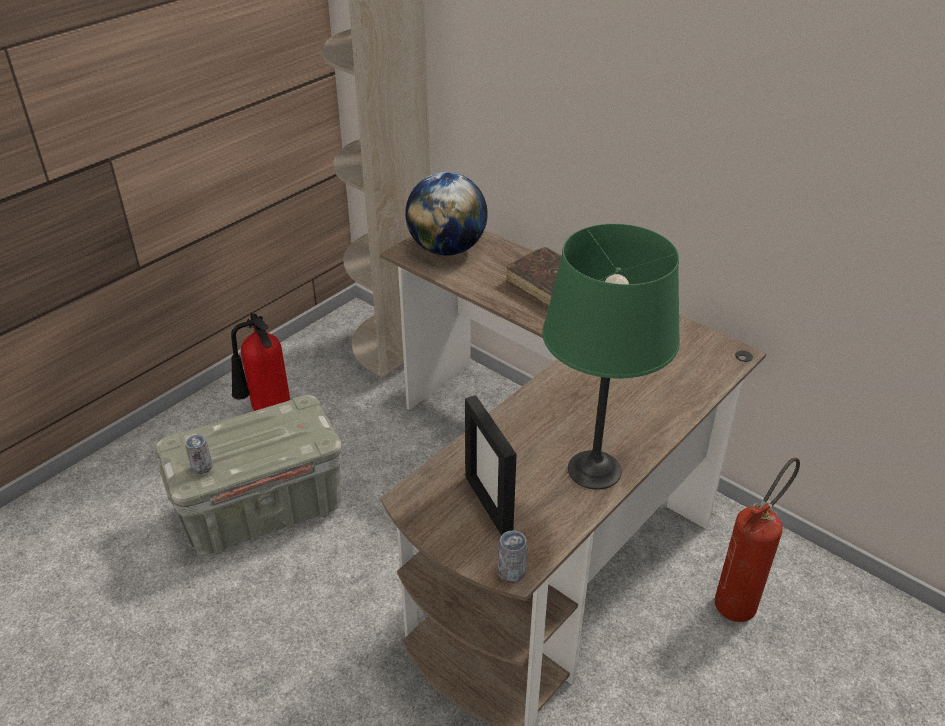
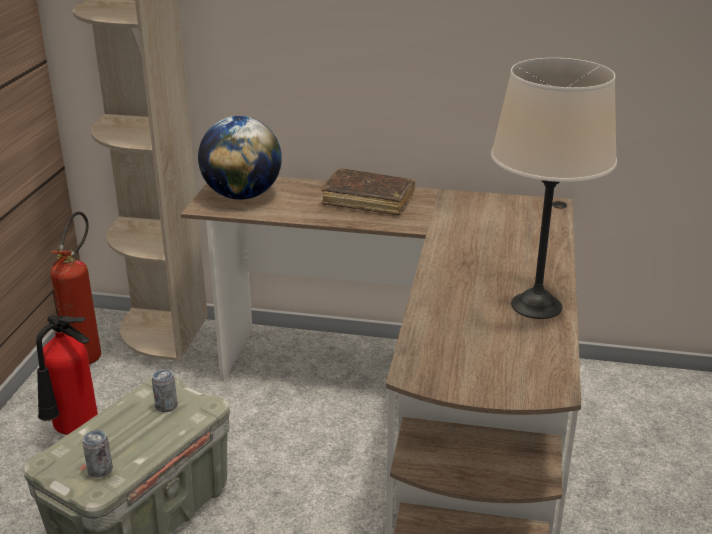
camera: 30 degrees left, 10 degrees down
picture frame [465,395,517,536] -> none
can [498,530,528,583] -> can moved to [152,369,178,412]
green table lamp [542,224,680,490] -> beige table lamp [491,58,617,319]
fire extinguisher [715,457,800,622] -> fire extinguisher moved to [50,212,101,364]

